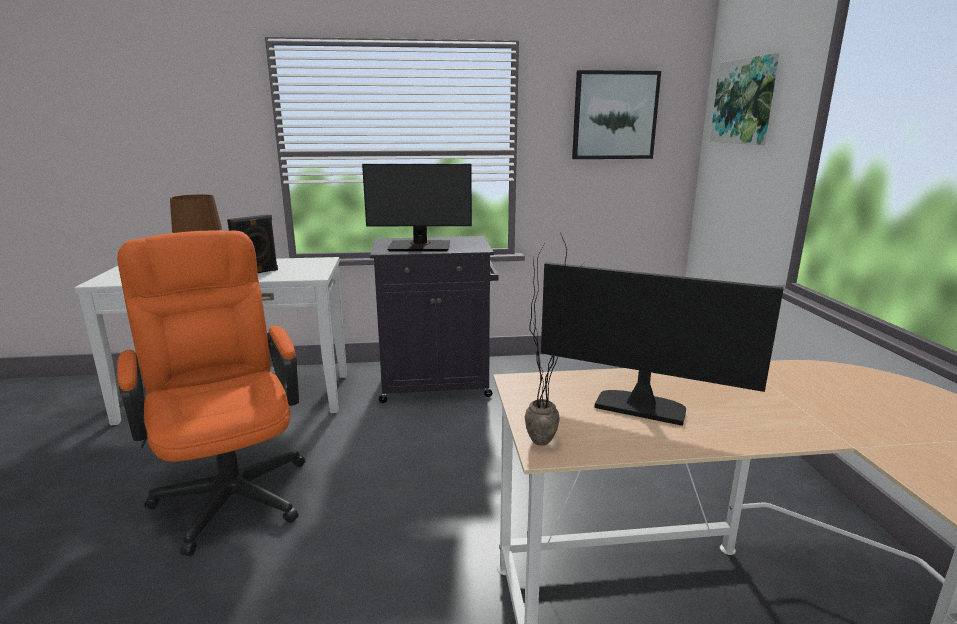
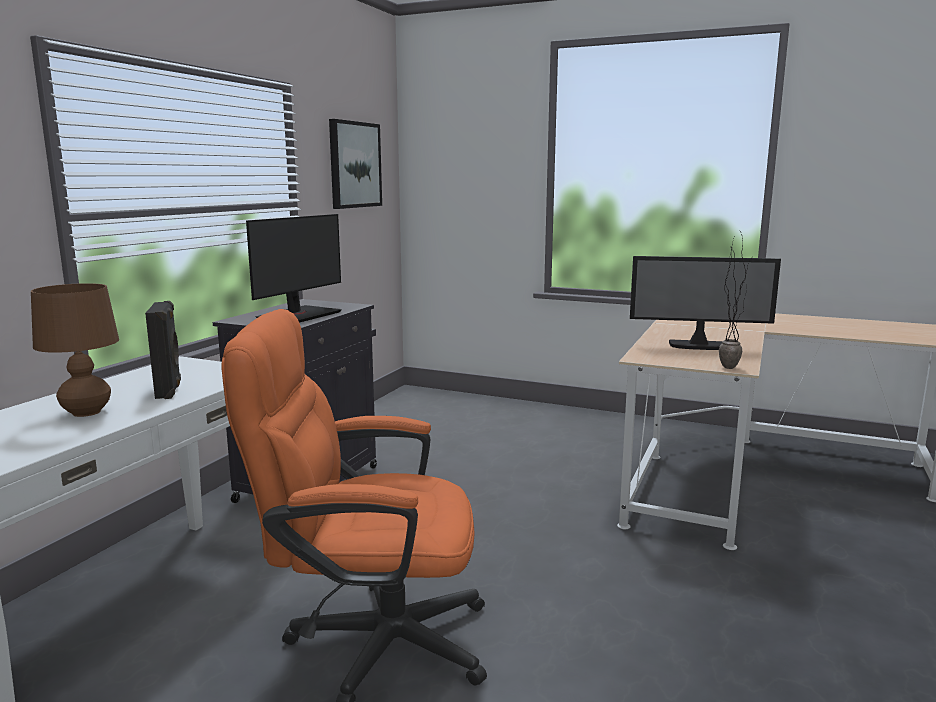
camera: 60 degrees left, 5 degrees down
monitor [541,262,783,426] -> monitor turned 135 degrees counterclockwise [630,256,781,350]
picture [710,53,779,145] -> none

